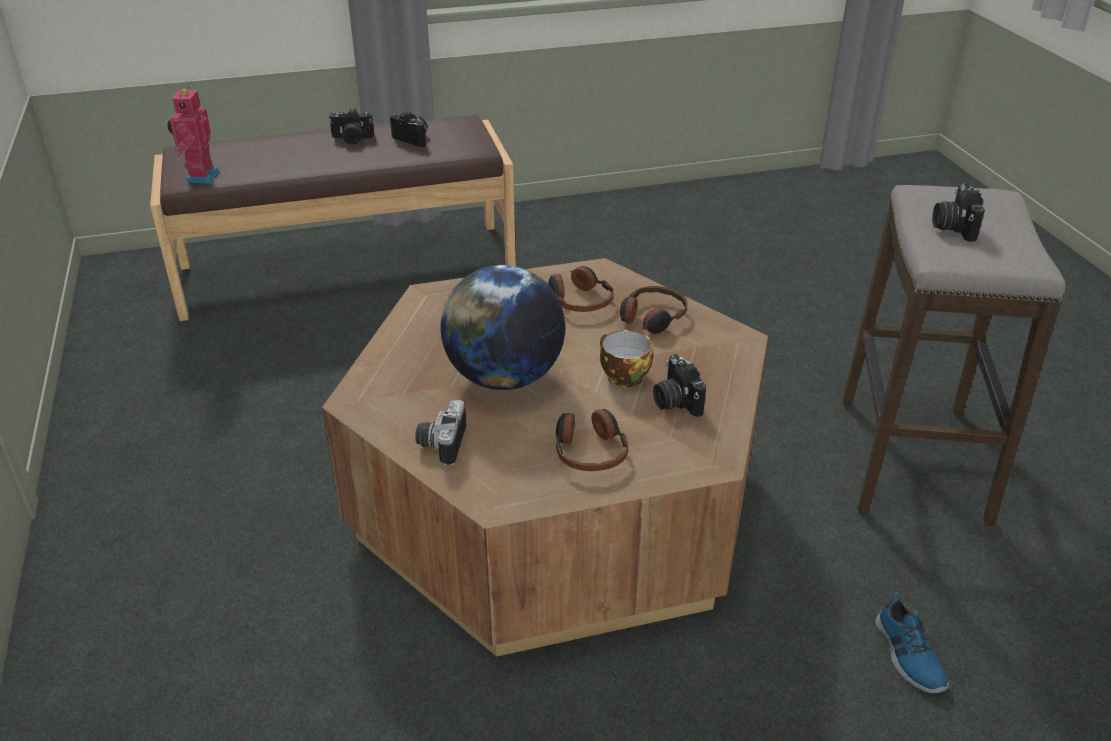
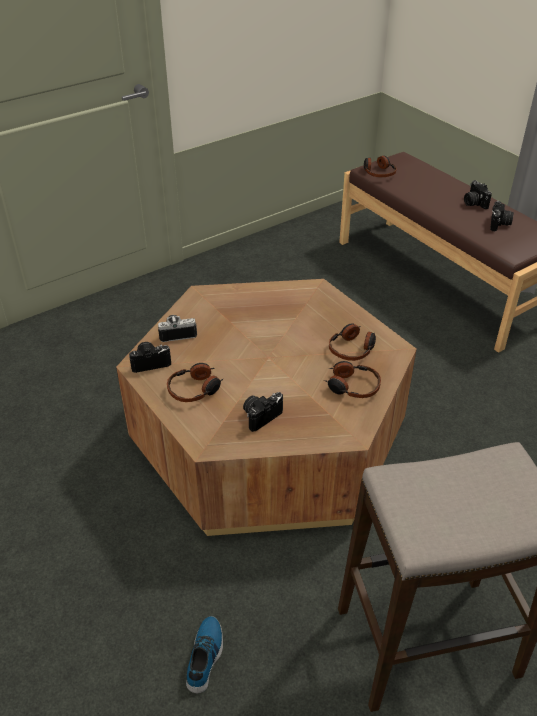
camera: 70 degrees right, 5 degrees up
toy robot [167,86,219,184] -> headphones [364,156,397,177]
globe [440,265,565,390] -> none
cup [600,330,653,388] -> none
shoe [875,592,949,693] -> shoe turned 135 degrees clockwise [186,616,223,693]
camera [932,183,985,242] -> camera moved to [129,342,171,373]

